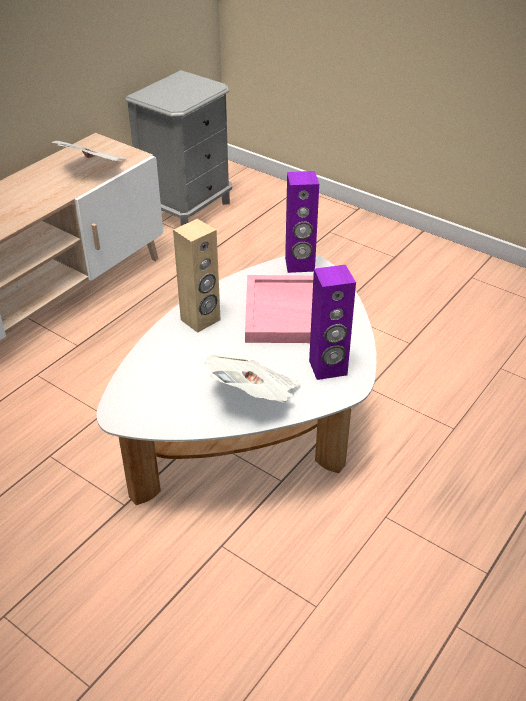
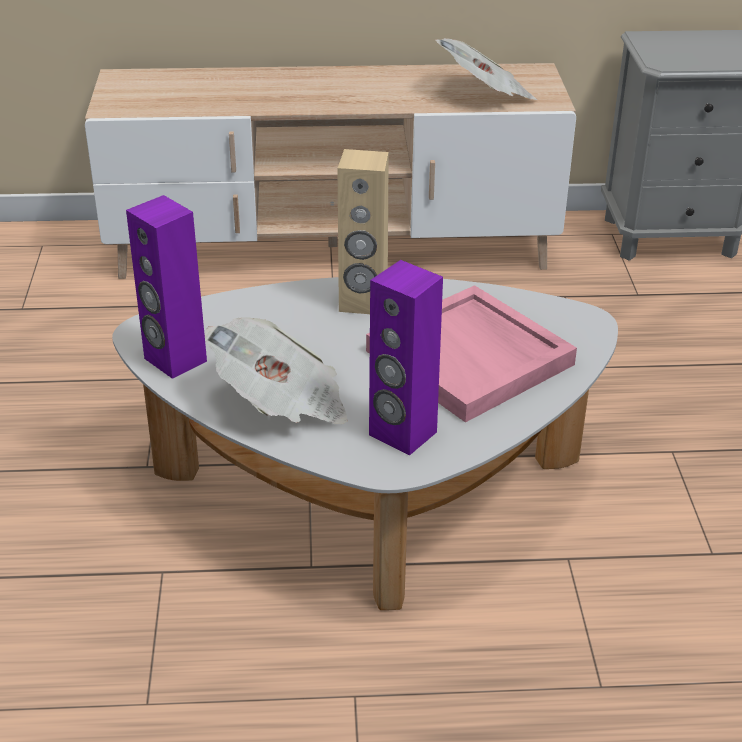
camera: 50 degrees right, 5 degrees down
purple speaker [285,171,319,273] -> purple speaker moved to [126,195,207,379]

